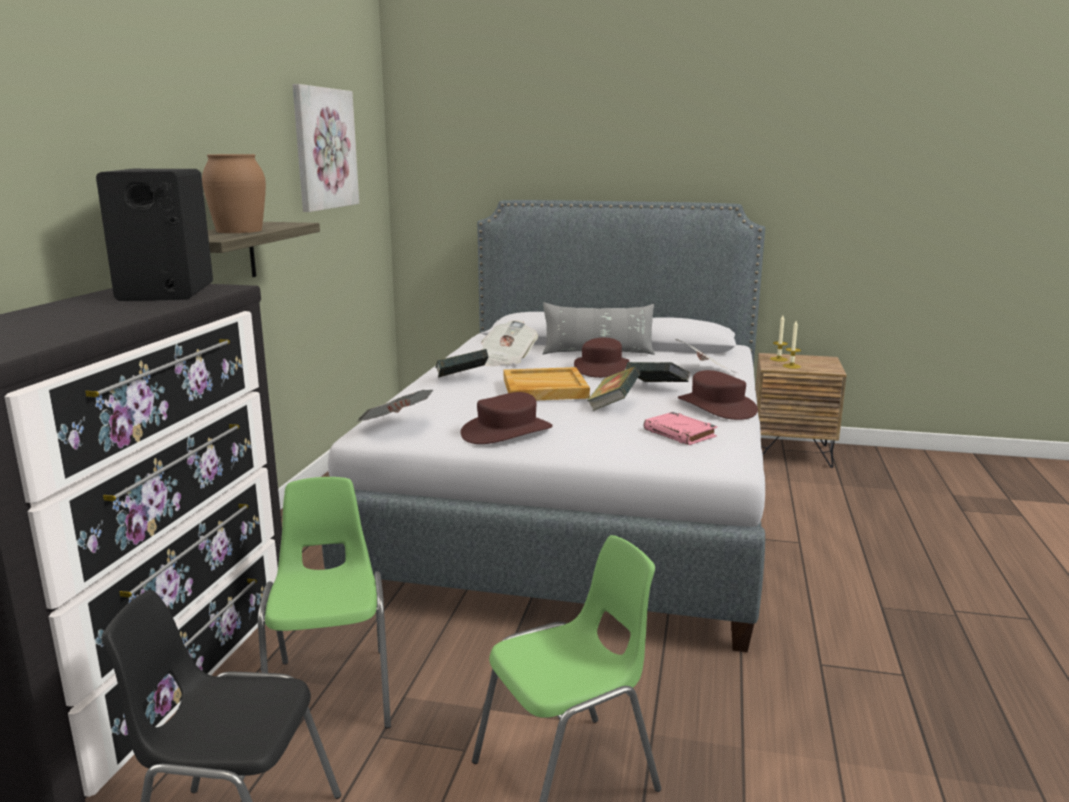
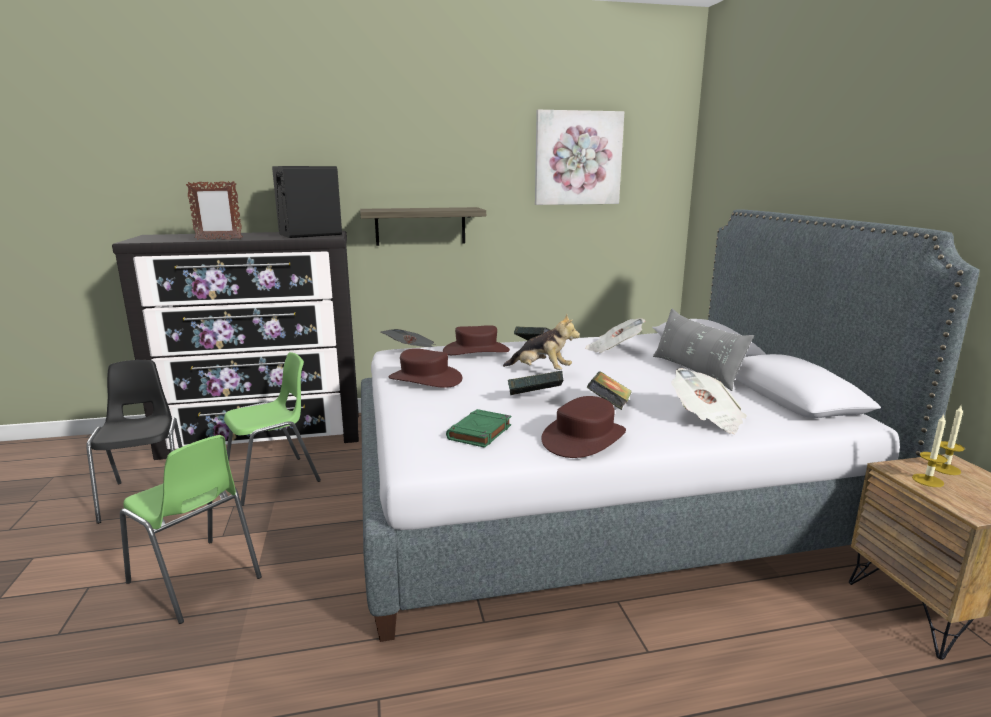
camera: 65 degrees right, 0 degrees up
brown vase [202,154,266,233] -> none
beige tray [504,367,590,400] -> plush toy [503,314,580,370]
brown hat [574,338,629,378] -> brown hat moved to [443,325,510,355]
pink book [644,412,717,445] -> green book [446,409,511,448]
none -> picture frame [186,181,243,240]

